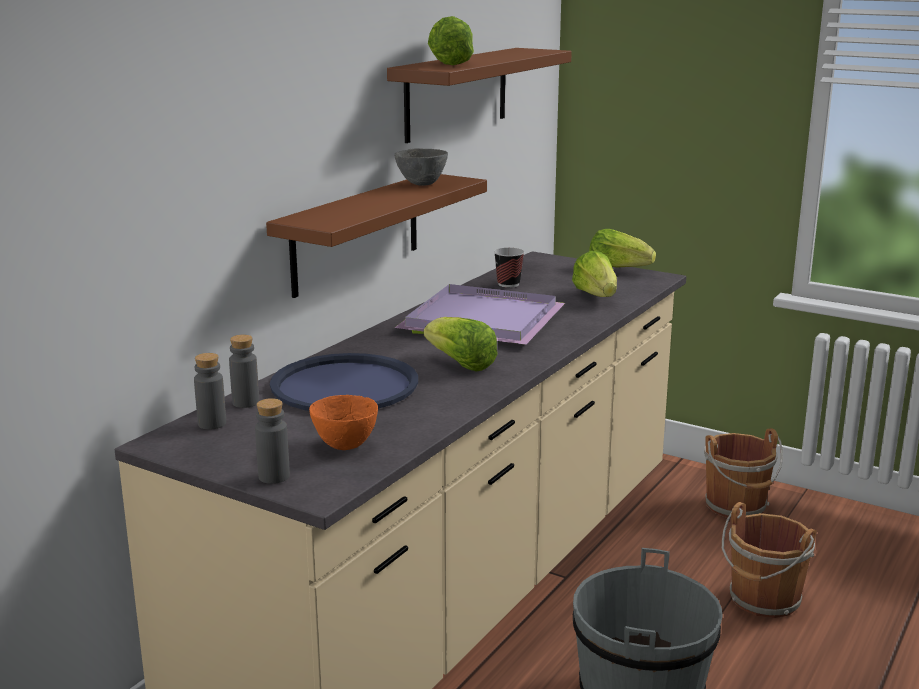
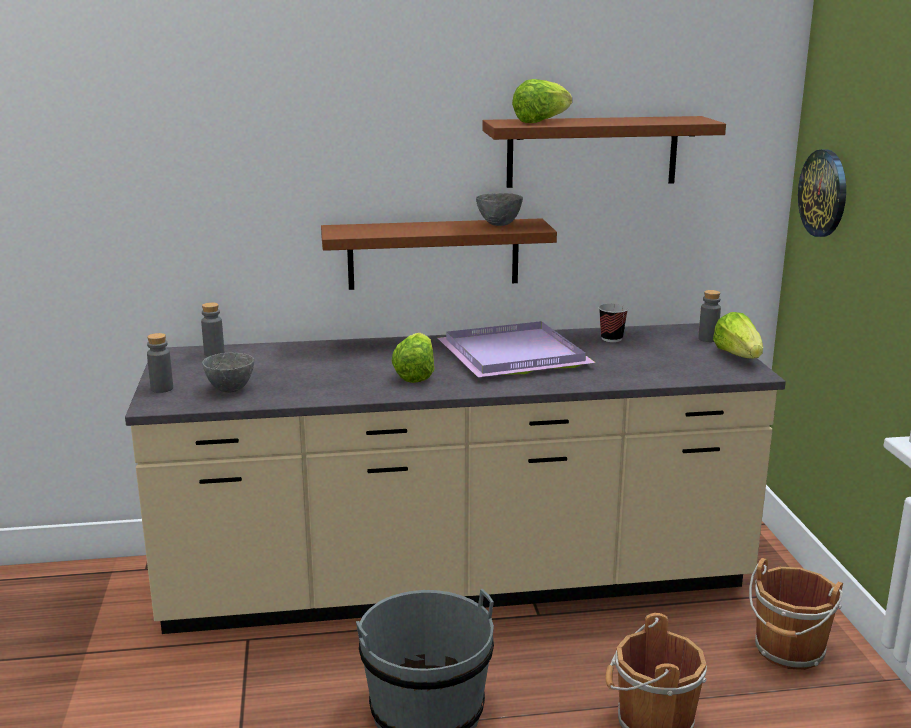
camera: 50 degrees right, 0 degrees up
grey bottle [229,335,259,408] -> grey bottle moved to [698,290,721,342]
blue tray [270,353,418,411] -> none
orange bowl [309,395,378,450] -> grey bowl [202,353,254,392]
lettuce [572,251,617,297] -> none
none -> wall clock [798,149,846,237]

